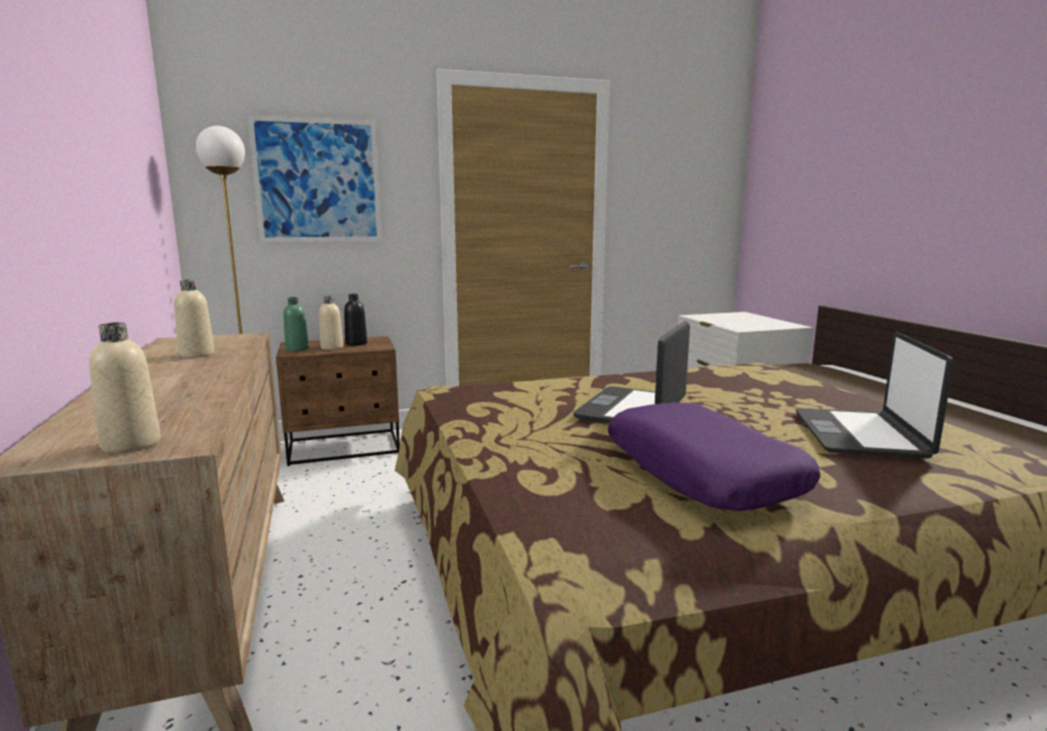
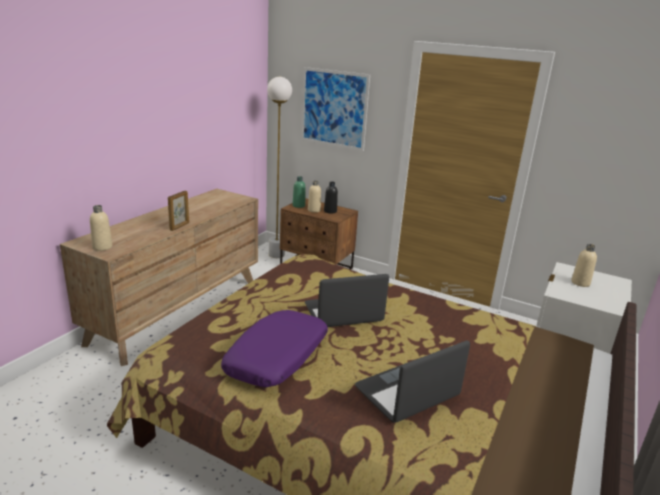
camera: 45 degrees right, 10 degrees up
beige bottle [174,280,215,358] -> beige bottle moved to [571,244,597,287]
none -> picture frame [168,191,189,231]

